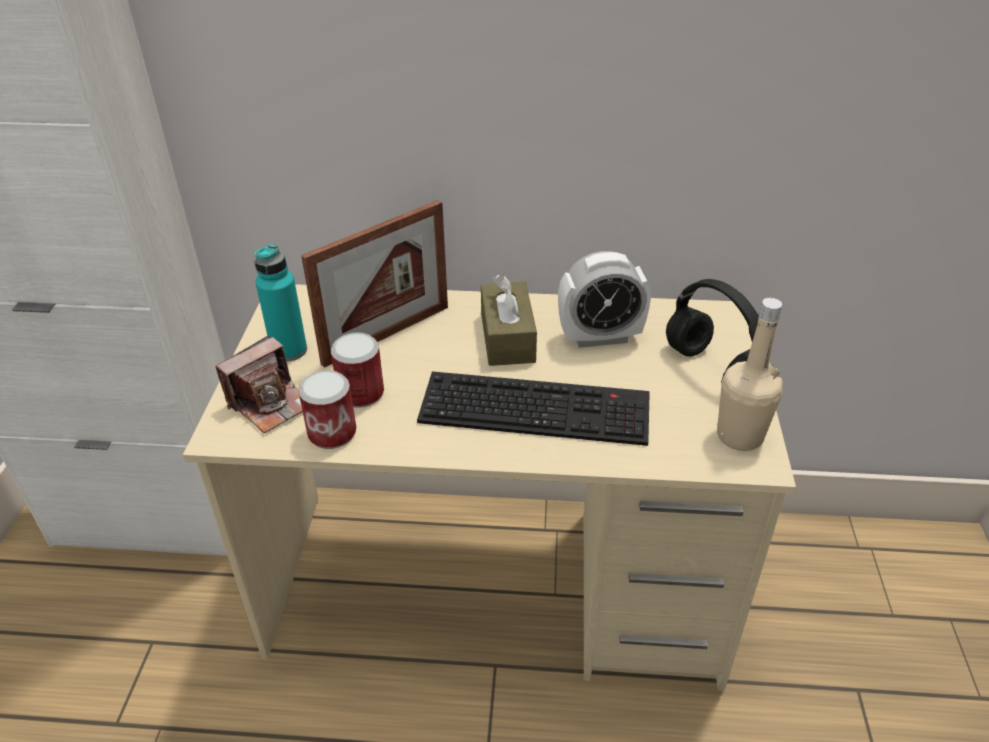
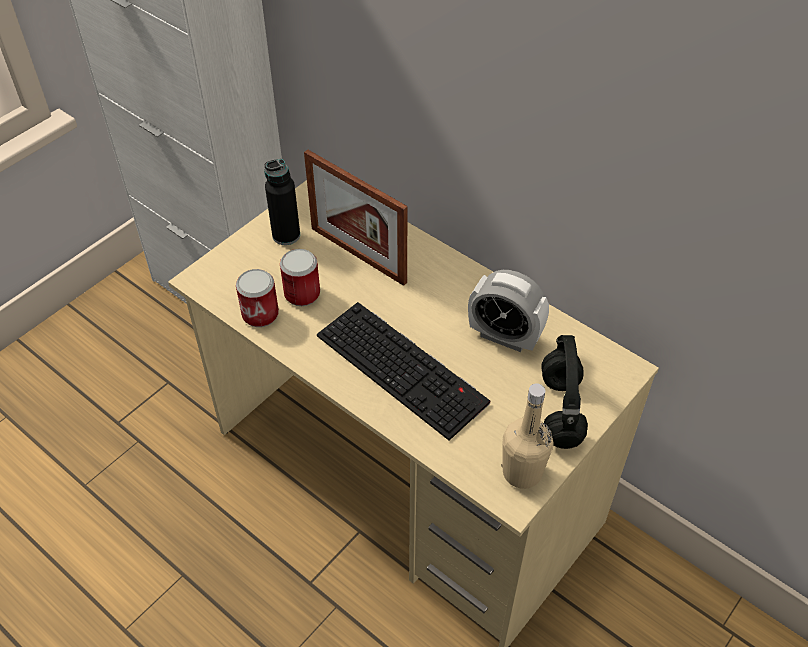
camera: 35 degrees right, 10 degrees up
camera [215,335,303,433] -> none
turquoise bottle [254,244,307,362] -> black bottle [264,159,300,245]
picture frame [301,200,448,368] -> picture frame turned 45 degrees clockwise [304,150,407,286]
brown tissue box [481,274,537,366] -> none

